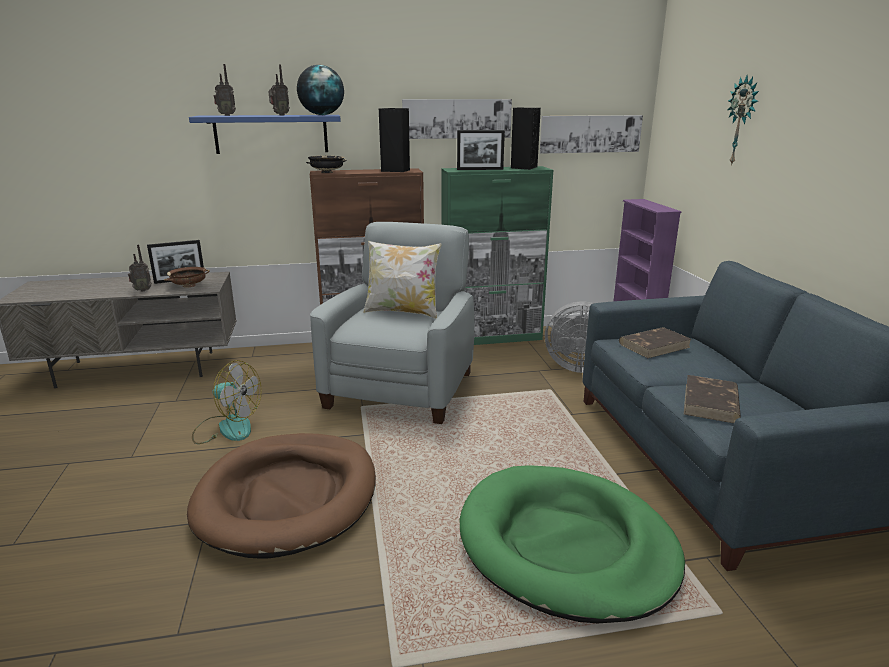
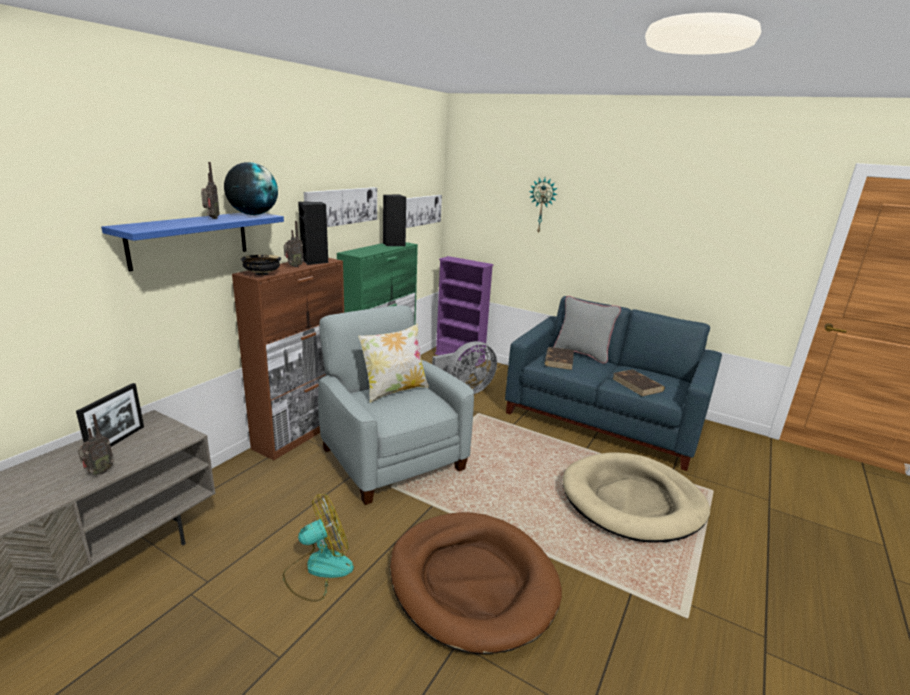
camera: 50 degrees left, 0 degrees up
brown bowl [164,267,210,287] -> none
radio [214,64,236,116] -> radio moved to [284,221,304,267]
picture frame [457,130,505,170] -> none
green dog bed [460,465,685,623] -> beige dog bed [563,452,710,543]
none -> grey pillow [554,296,621,364]

